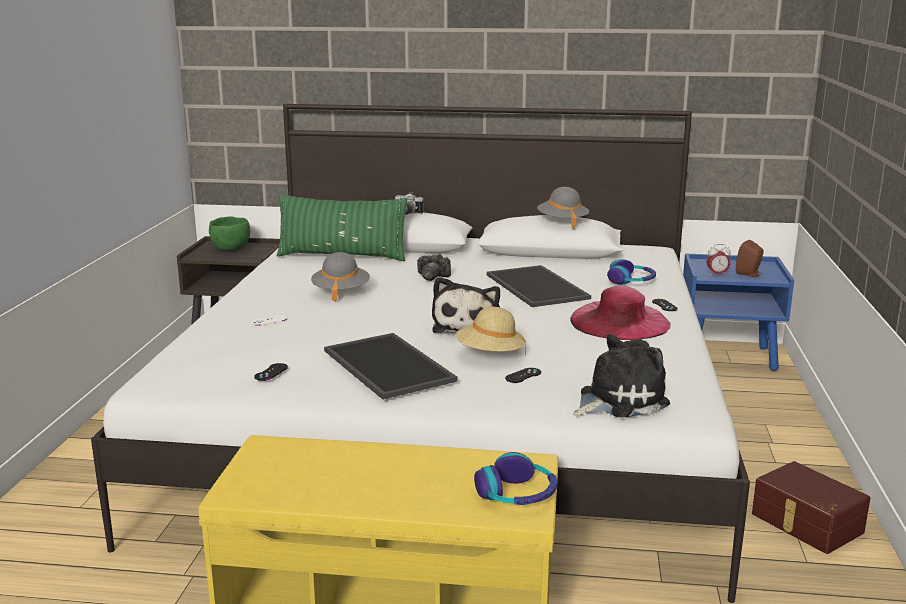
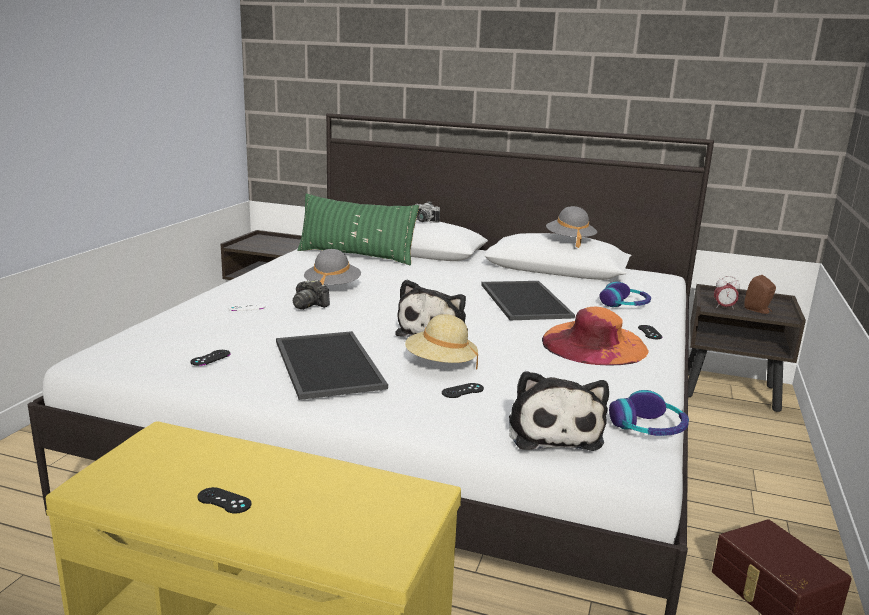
camera: 10 degrees right, 0 degrees up
green bowl [209,216,250,251] -> none
camera [417,253,451,281] -> camera moved to [293,279,330,310]
headphones [474,452,557,505] -> headphones moved to [609,390,689,436]
pink hat [570,286,671,340] -> orange hat [542,307,649,366]
plush toy [573,334,670,418] -> plush toy turned 105 degrees clockwise [509,371,609,451]
blue nightstand [683,253,794,371] -> brown nightstand [688,284,806,412]
none -> black game controller [197,487,251,513]

